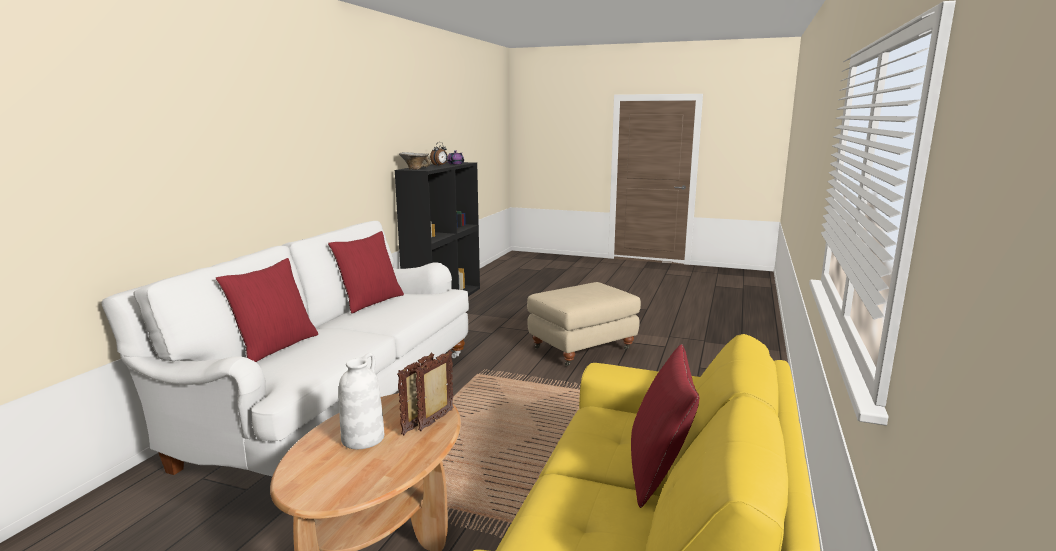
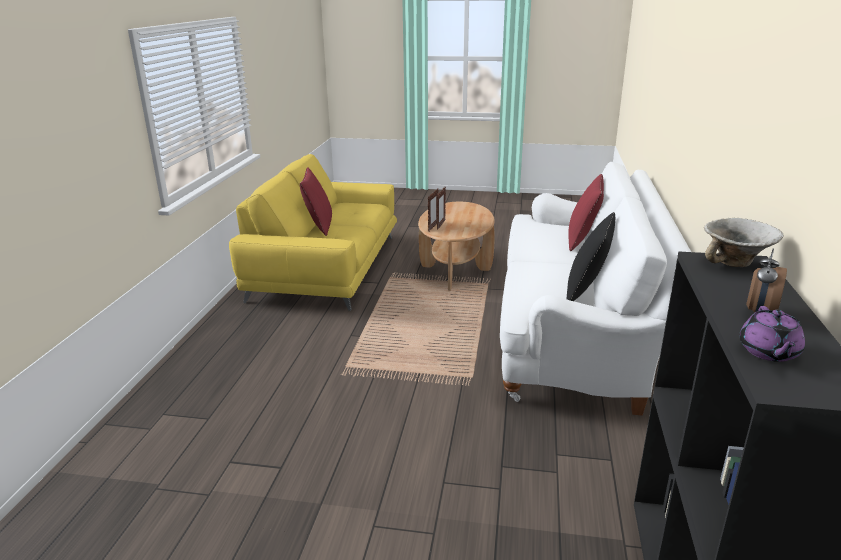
camera: 170 degrees right, 10 degrees up
red pillow [328,231,404,314] -> black pillow [567,212,615,301]
white vase [339,353,384,449] -> none
beige ottoman [527,282,641,366] -> none

